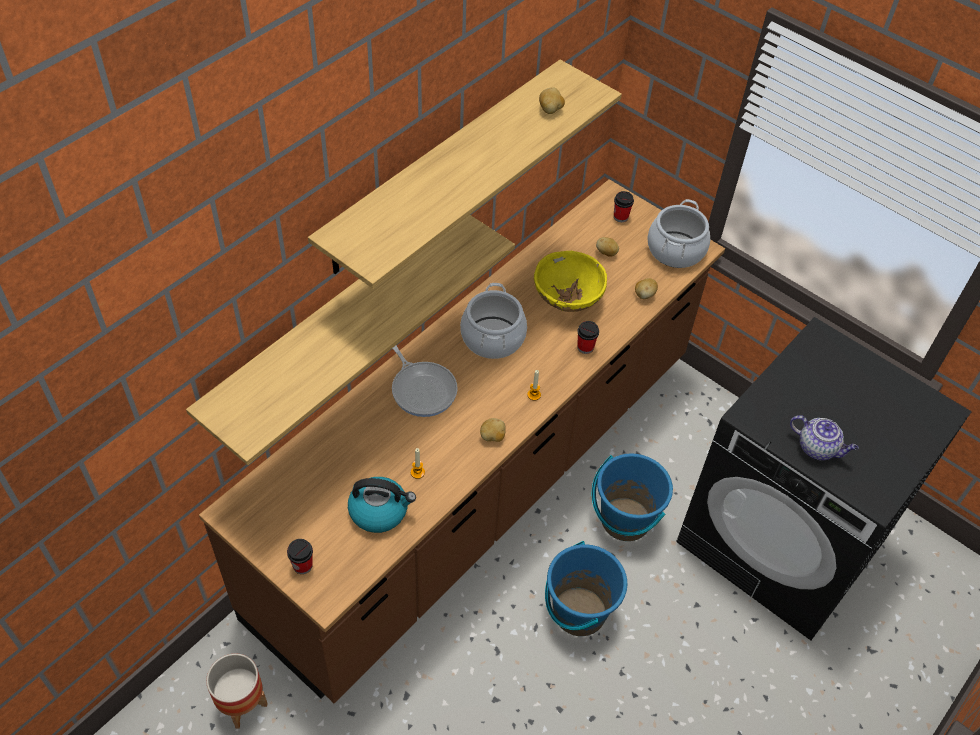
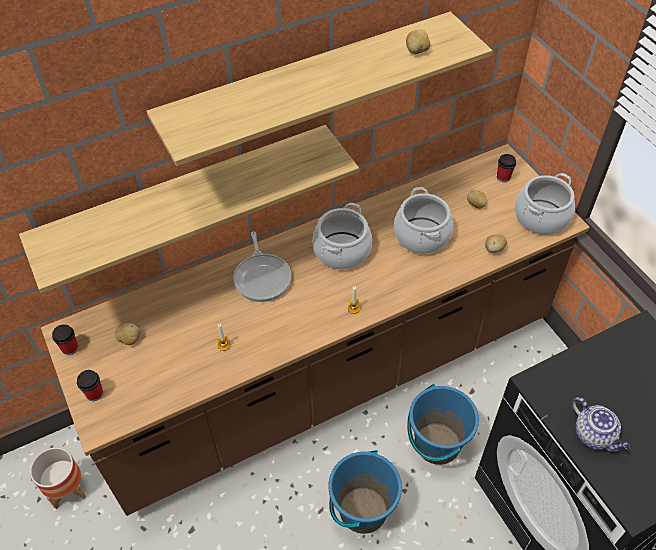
camera: 25 degrees right, 0 degrees up
kettle [348,477,416,533] -> none
potato [480,418,506,442] -> potato moved to [115,323,140,345]
yellow bowl [534,251,607,312] -> cooking pot [394,187,453,254]
cup [577,321,599,354] -> cup moved to [52,324,78,355]

